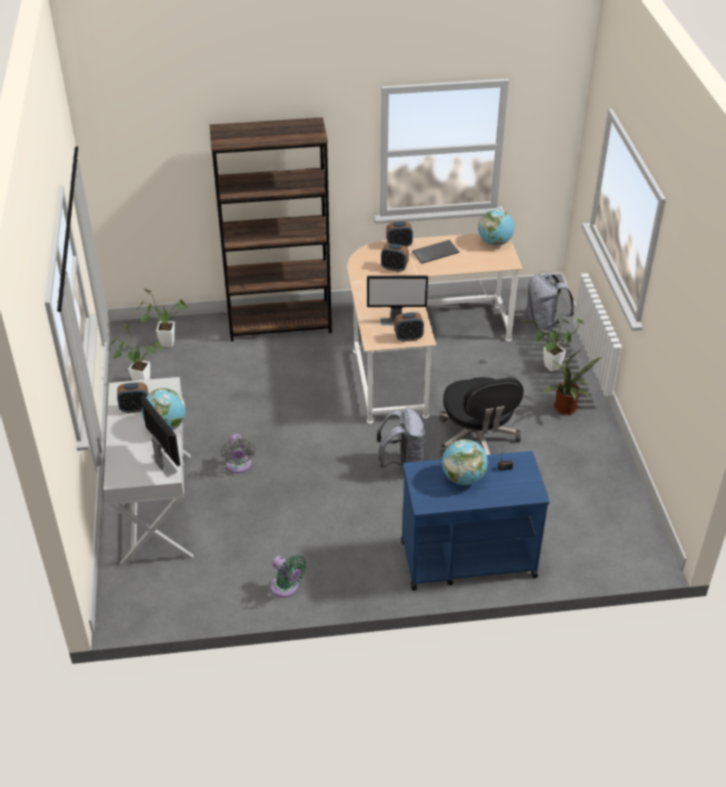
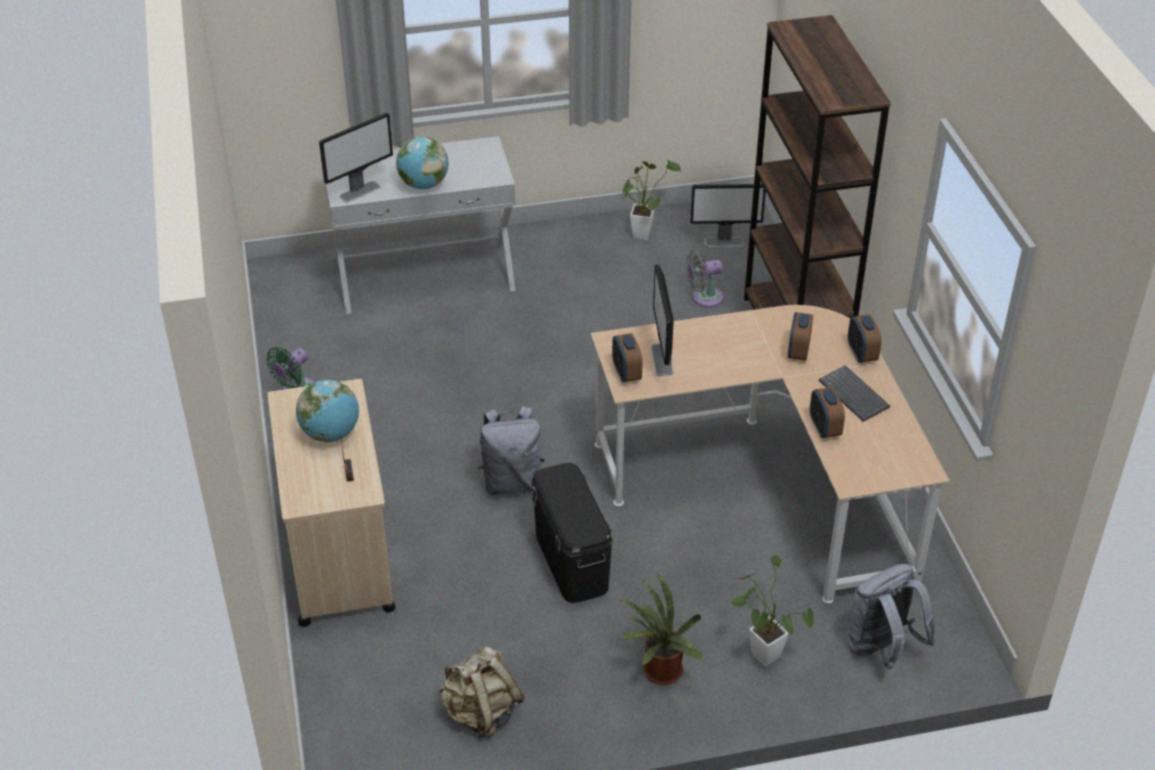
camera: 85 degrees right, 0 degrees up
alarm clock [117,382,148,413] -> alarm clock moved to [810,387,845,438]
potted plant [137,289,187,347] -> monitor [690,184,766,247]
grey fan [221,434,255,473] -> grey fan moved to [685,250,724,308]
blue cart [401,451,550,591] -> beige cart [268,379,396,627]
black office chair [439,377,524,457] -> black storage box [531,463,613,603]
globe [478,209,515,246] -> none
none -> beige backpack [438,646,524,739]

